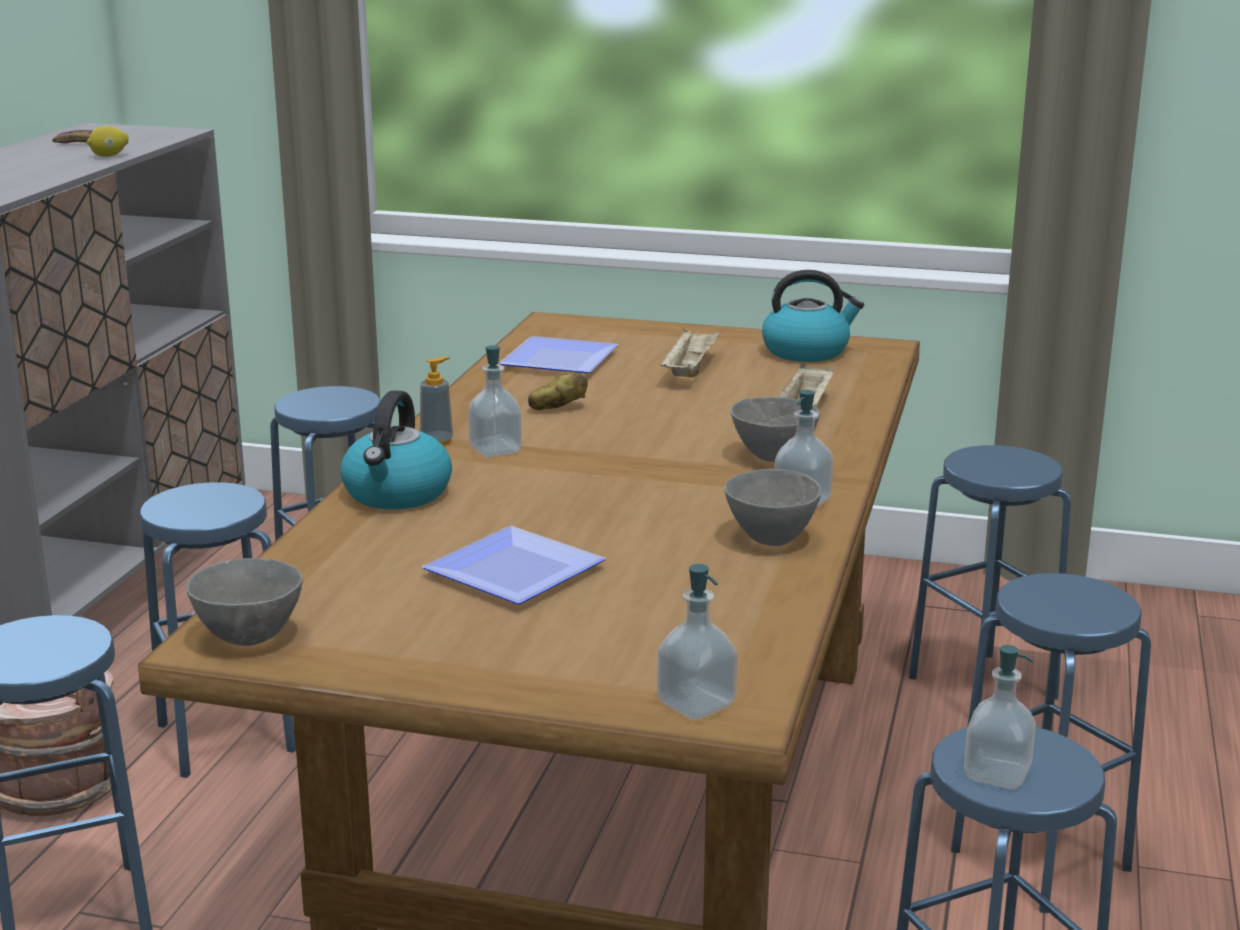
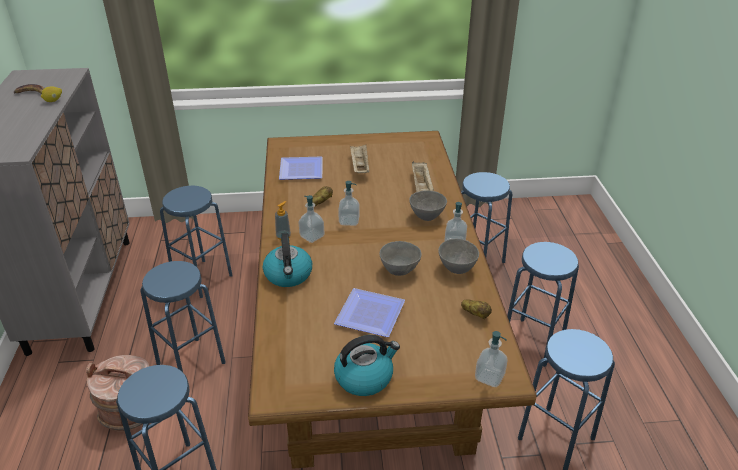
camera: 20 degrees left, 15 degrees up
grey bowl [186,558,303,646] -> grey bowl moved to [379,241,422,276]
kettle [762,270,864,362] -> kettle moved to [334,335,400,396]
soap dispenser [964,645,1036,789] -> soap dispenser moved to [338,181,360,226]
none -> potato [461,299,492,319]

